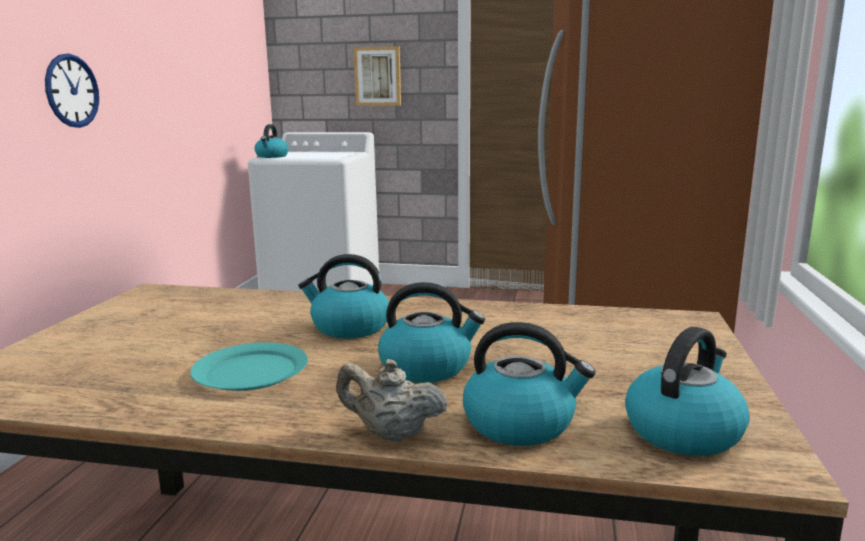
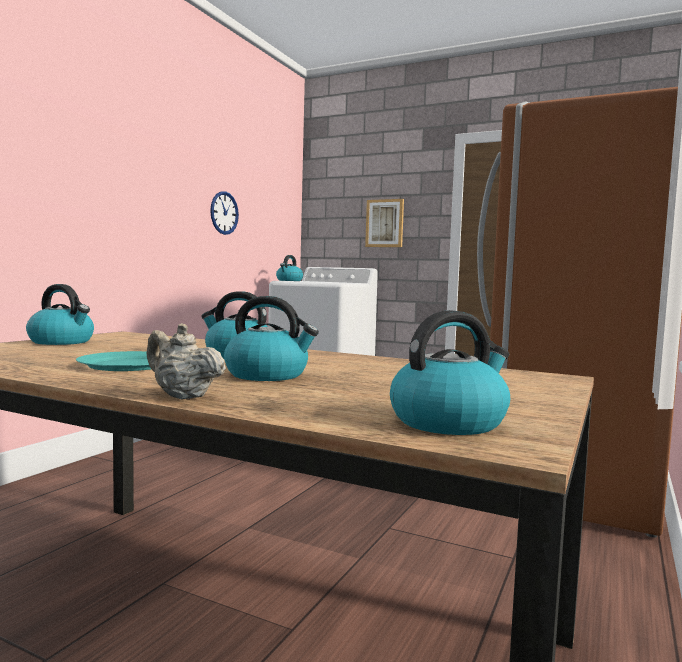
camera: 15 degrees right, 10 degrees down
wall clock [45,54,99,128] -> wall clock moved to [210,191,239,235]
kettle [463,322,596,446] -> kettle moved to [26,284,94,345]

